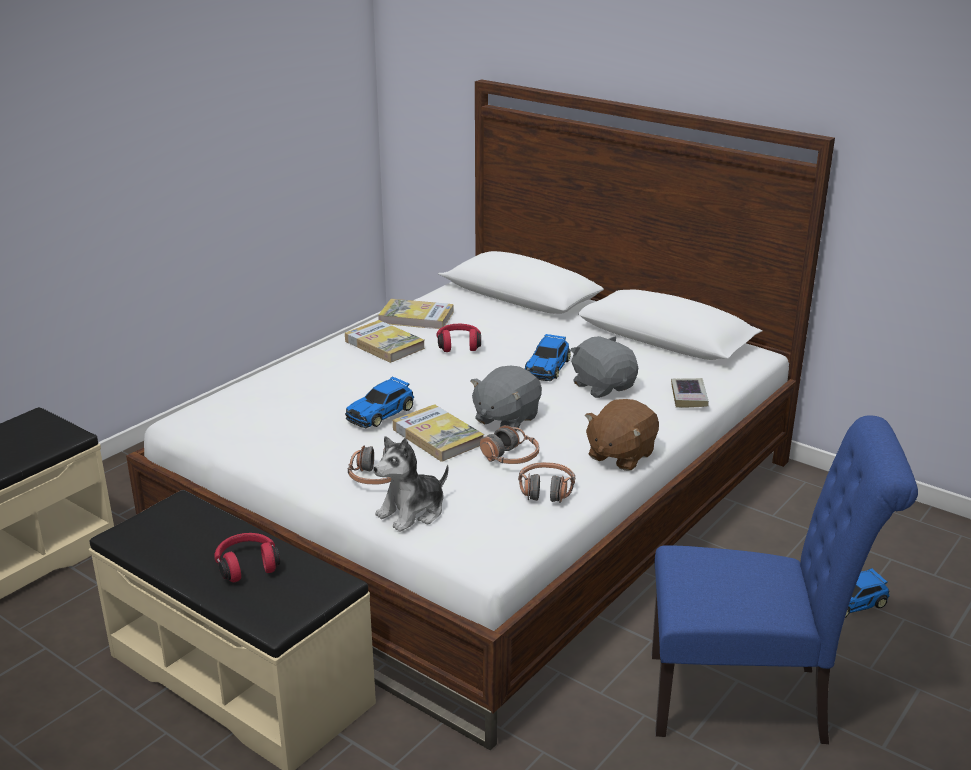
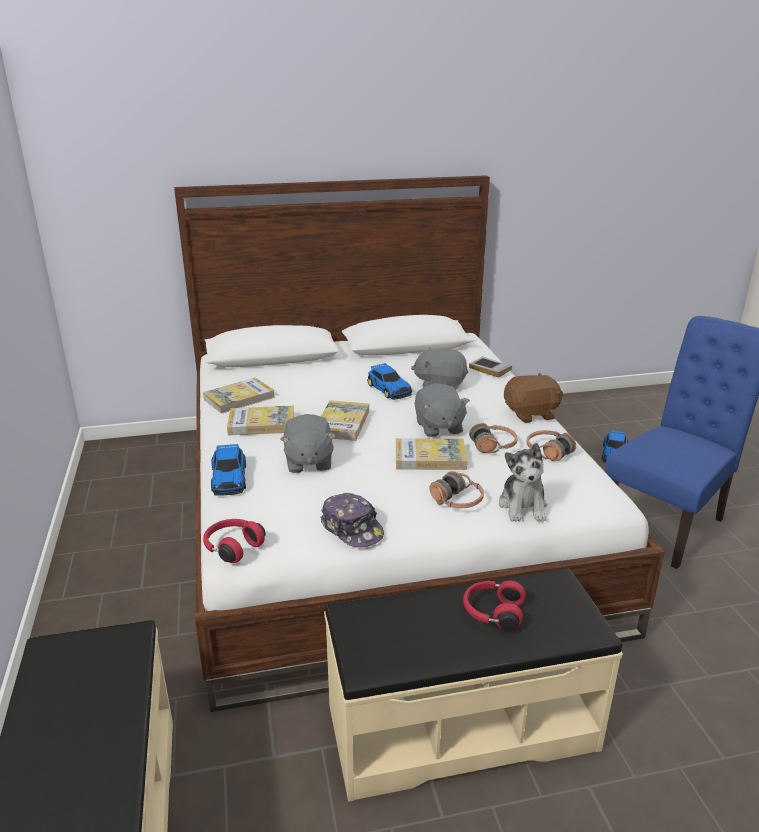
camera: 50 degrees left, 0 degrees up
toy car [345,377,414,428] -> toy car moved to [211,444,246,496]
red headphones [436,324,481,352] -> red headphones moved to [203,519,265,563]
brown plush toy [585,399,659,471] -> brown plush toy turned 90 degrees counterclockwise [504,372,563,423]
none -> grey plush toy [280,414,336,473]
none -> cap [320,493,384,548]
none -> book [321,400,369,441]

